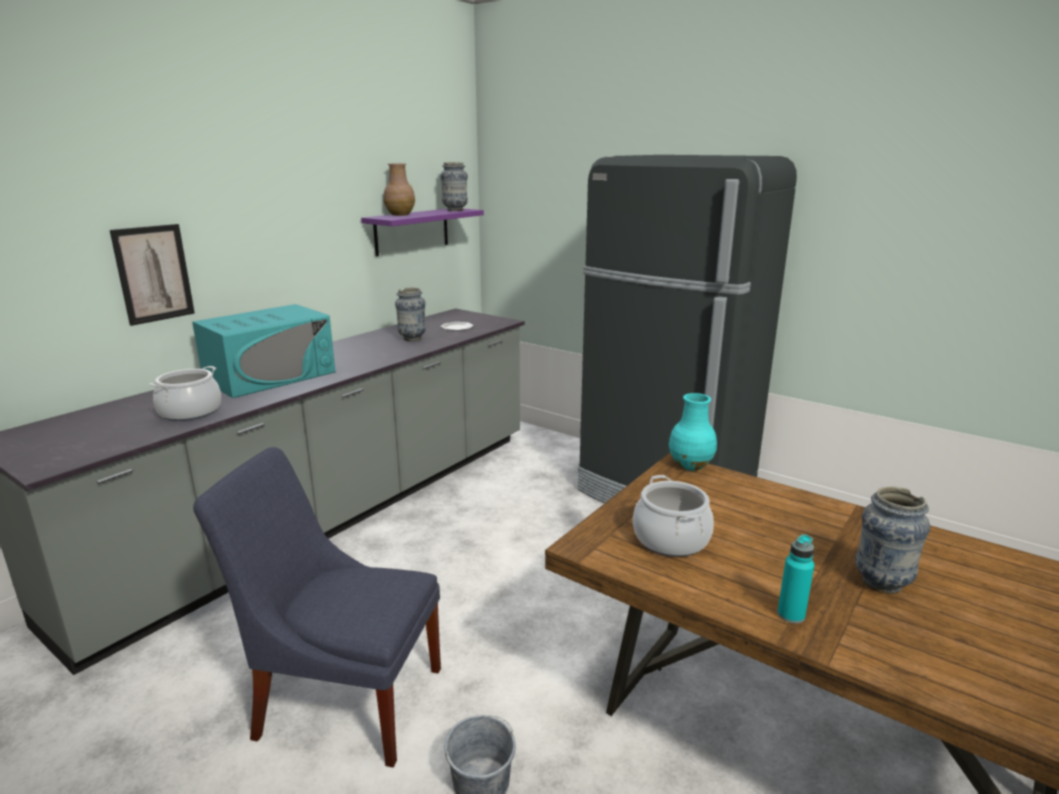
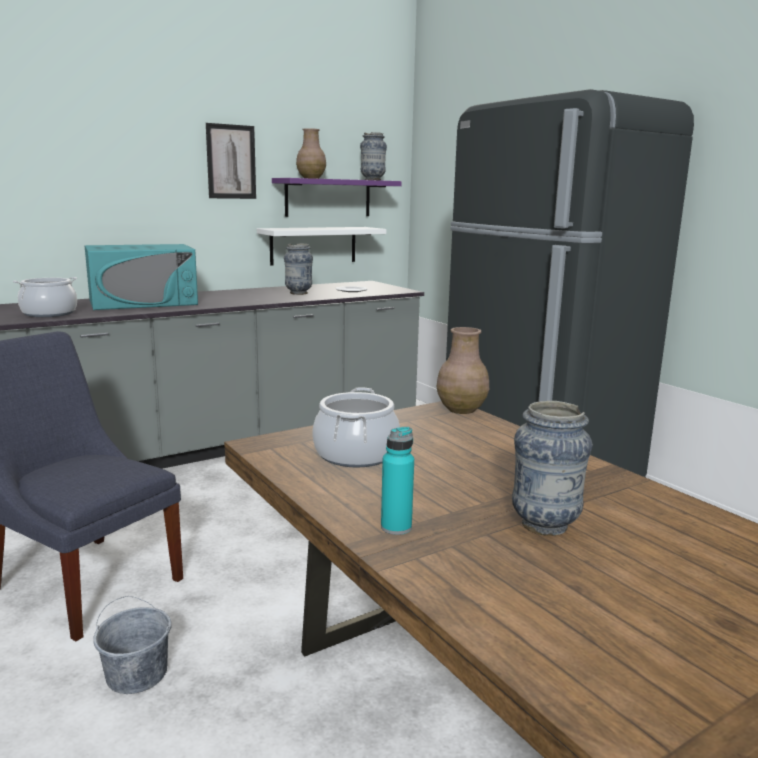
camera: 20 degrees right, 5 degrees down
picture [110,224,195,326] -> picture moved to [206,123,256,199]
turquoise vase [669,393,717,471] -> brown vase [437,327,489,414]
none -> white shelf [257,227,386,266]

